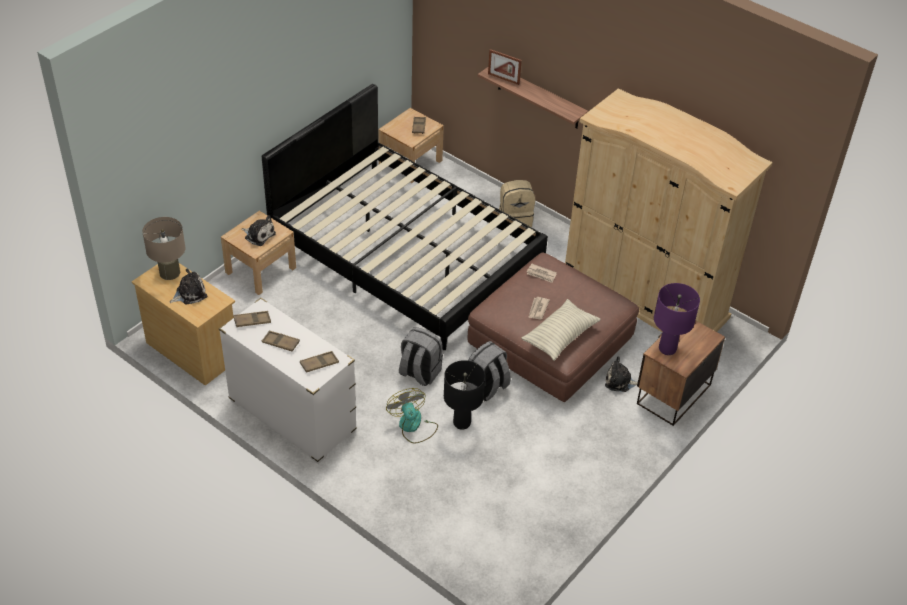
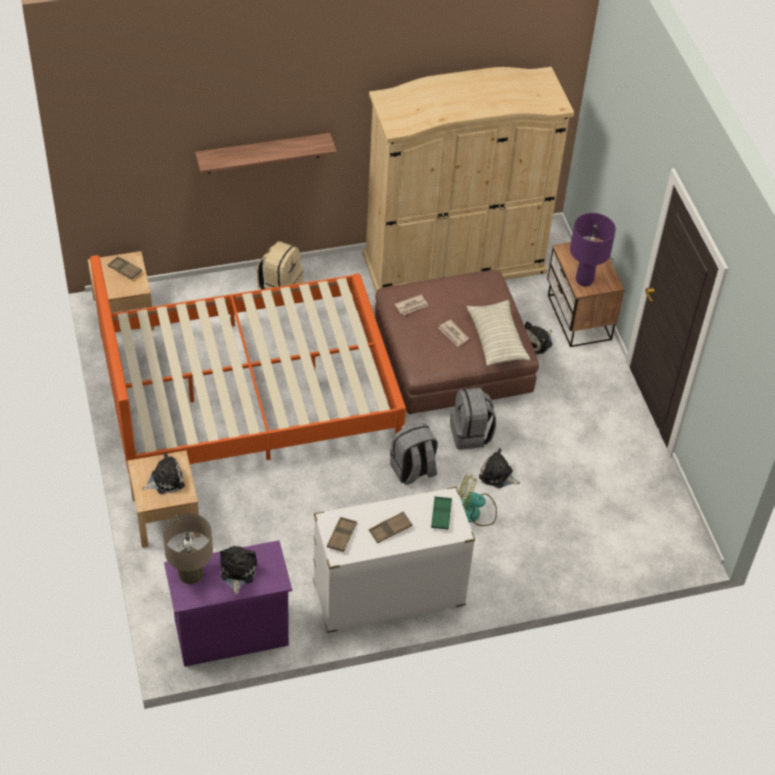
camera: 55 degrees left, 5 degrees up
beige dresser [132,263,235,386] -> purple dresser [164,540,292,667]
black bed [262,84,548,350] -> orange bed [90,255,406,473]
brown tray [300,351,339,373] -> green tray [431,496,452,530]
black table lamp [444,360,485,430] -> plush toy [479,448,520,488]
picture frame [488,49,522,85] -> none

